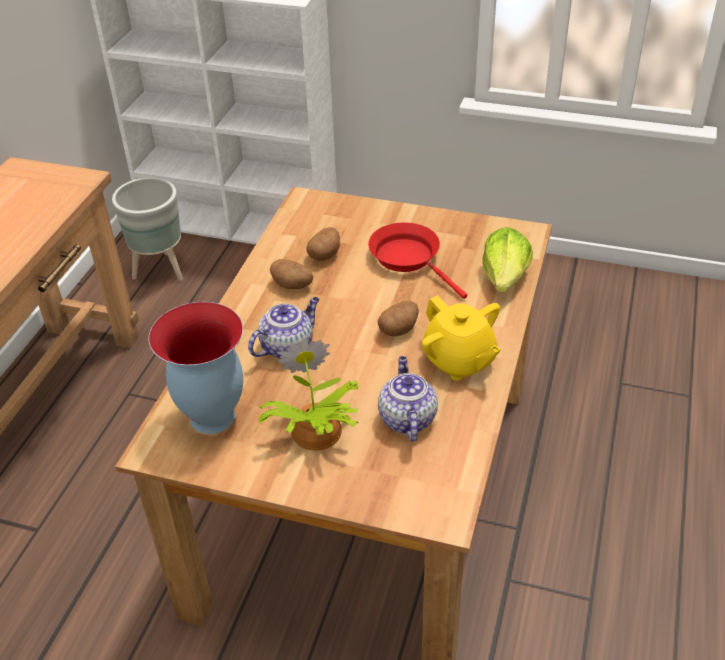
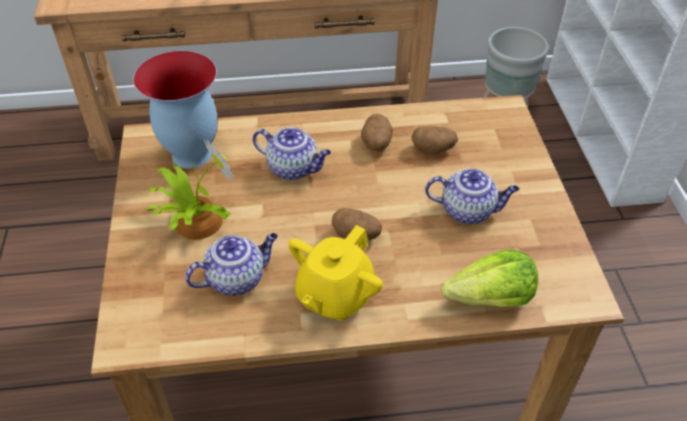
camera: 65 degrees right, 5 degrees up
red frying pan [368,223,467,299] -> teapot [425,168,519,224]

